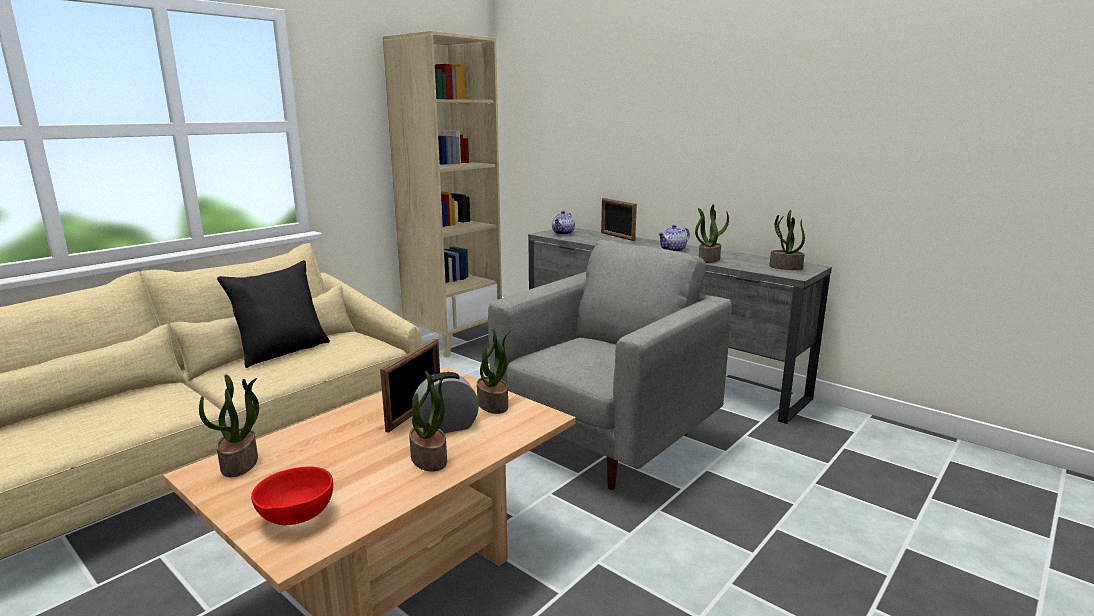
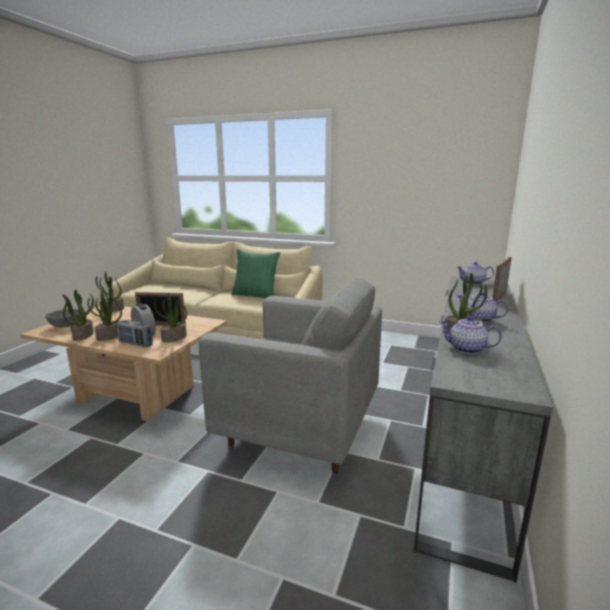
camera: 70 degrees right, 0 degrees up
black pillow [217,260,330,368] -> green pillow [231,249,280,298]
red bowl [251,466,333,525] -> grey bowl [45,309,80,328]
beige bookcase [383,31,502,358] -> none
potted plant [769,210,805,270] -> potted plant moved to [62,290,94,341]
none -> radio [116,320,153,347]
none -> teapot [440,316,502,354]

